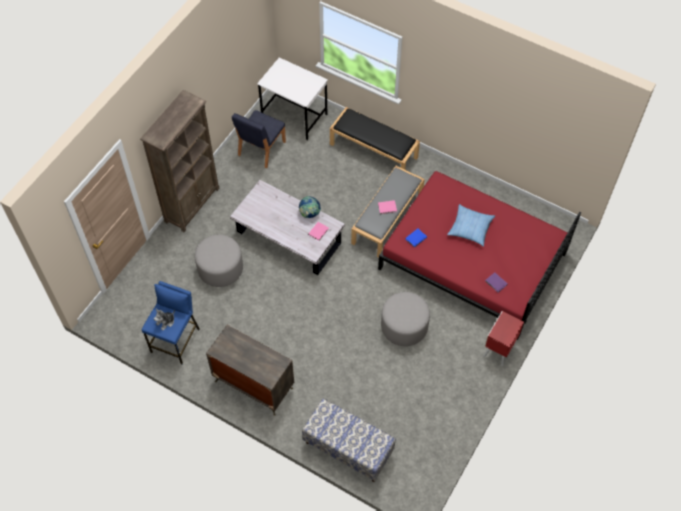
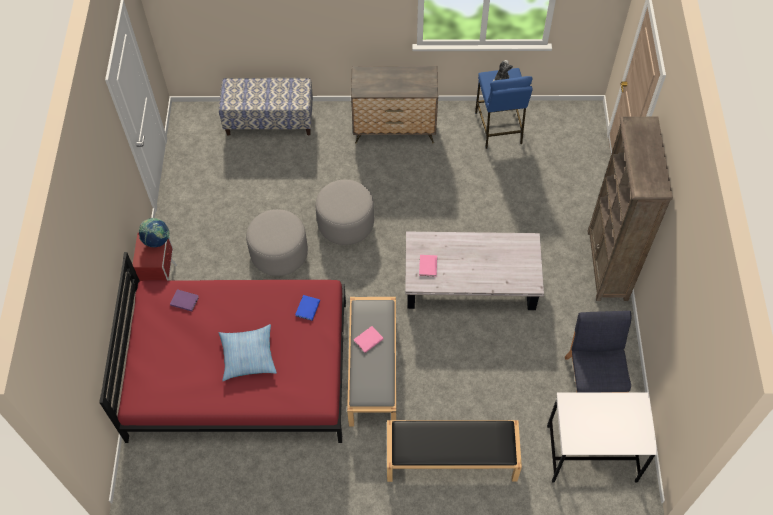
camera: 150 degrees right, 0 degrees up
grey ottoman [194,235,243,287] -> grey ottoman moved to [315,180,374,245]
globe [299,196,321,218] -> globe moved to [139,218,170,247]

